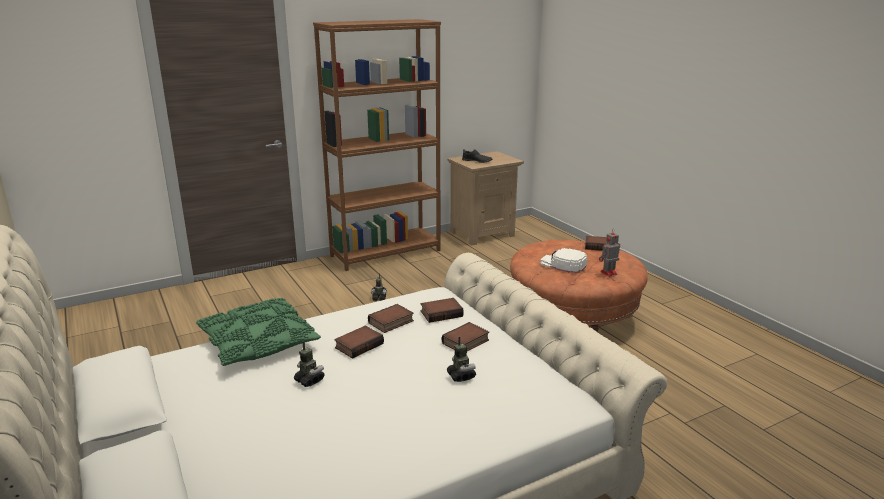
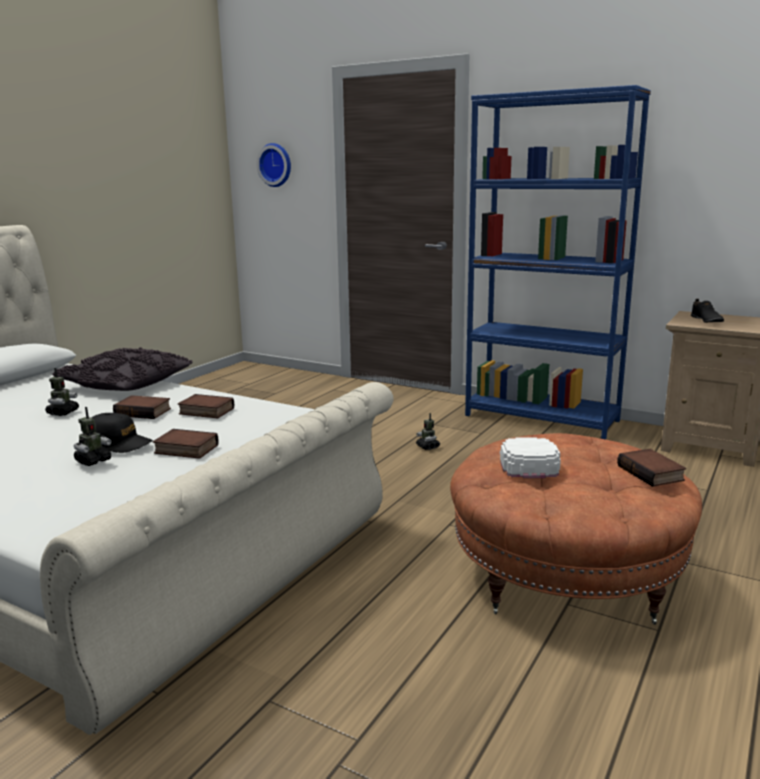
camera: 60 degrees right, 5 degrees down
green pillow [196,298,321,366] -> black pillow [52,347,192,391]
brown bookcase [313,19,441,271] -> blue bookcase [465,85,651,440]
book [421,298,464,323] -> none
toy robot [599,230,620,277] -> none
none -> black cap [92,413,153,453]
none -> wall clock [257,143,291,187]

